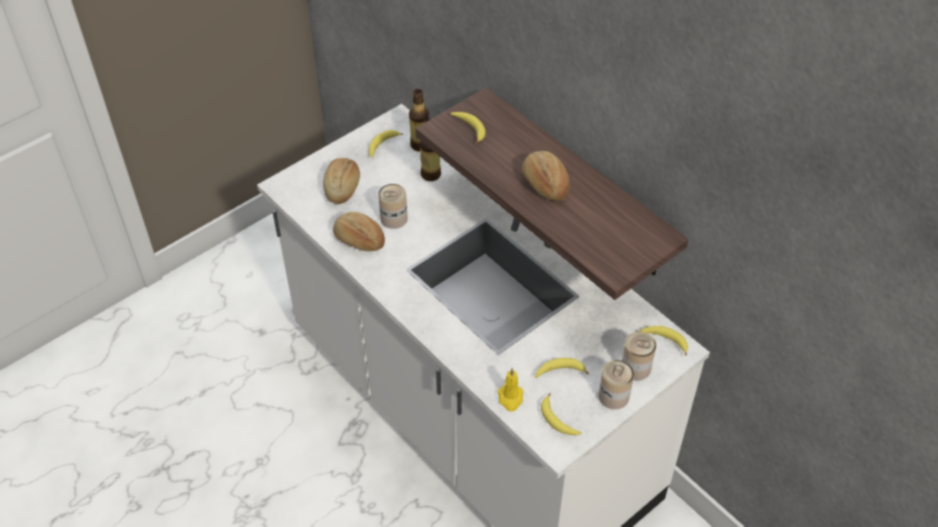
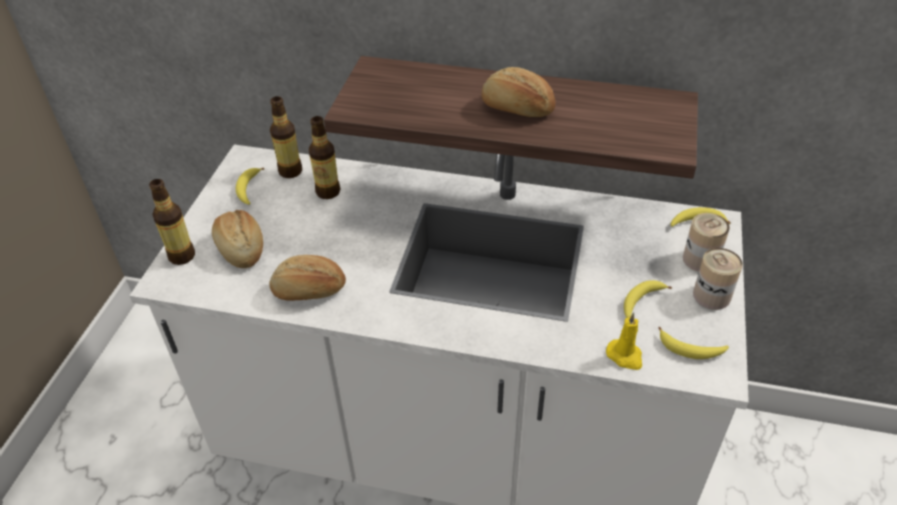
camera: 35 degrees left, 5 degrees down
can [378,184,408,229] -> none
banana [451,112,486,144] -> none
none -> bottle [149,179,195,265]

